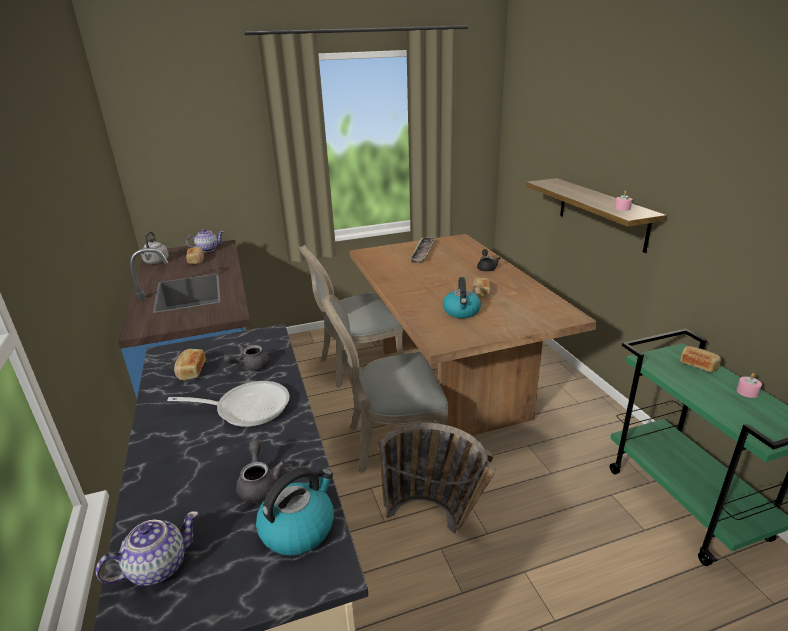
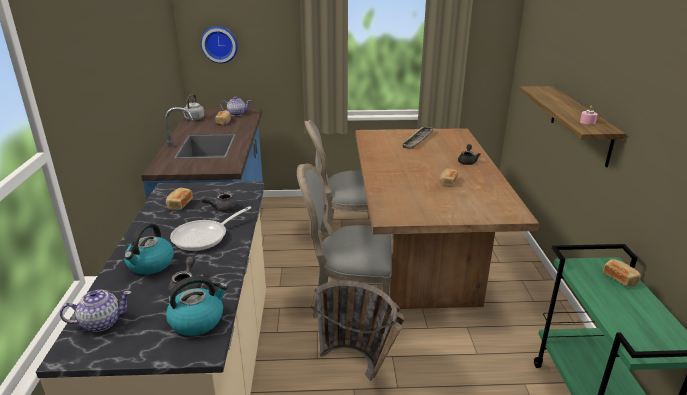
camera: 15 degrees right, 0 degrees up
frying pan [167,381,290,427] -> frying pan turned 120 degrees clockwise [170,206,251,251]
kettle [443,277,481,318] -> kettle moved to [124,223,174,275]
pink candle [736,373,762,398] -> none
none -> wall clock [201,26,238,64]

